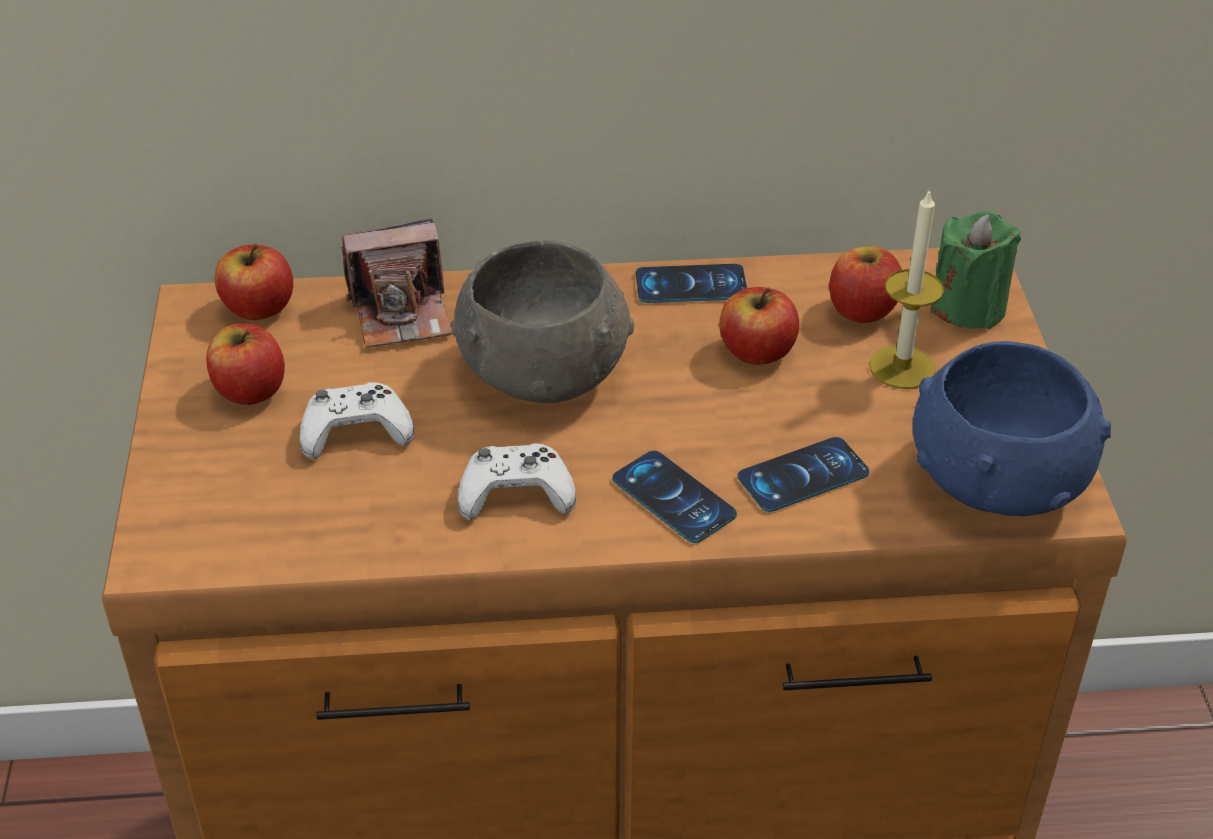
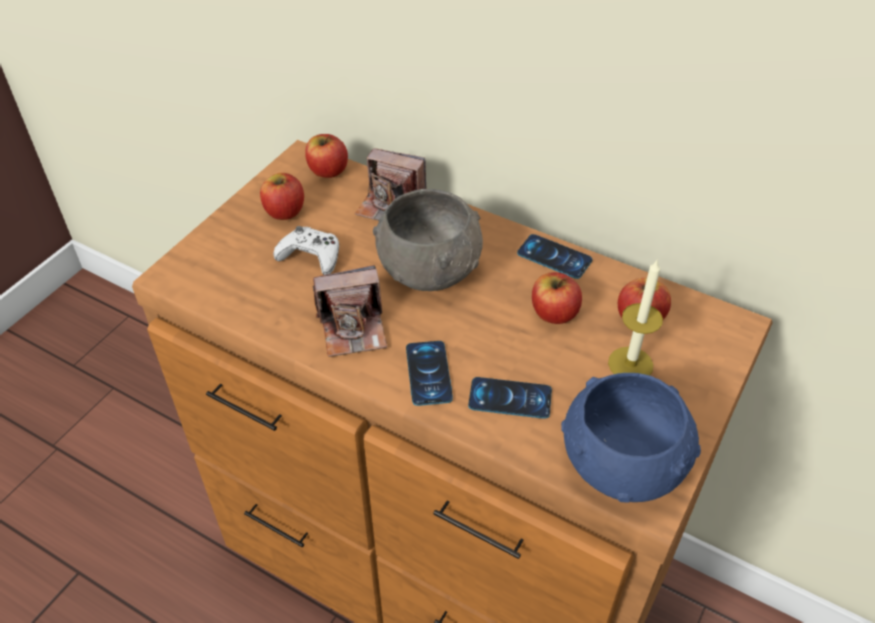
camera: 35 degrees right, 5 degrees up
white game controller [458,443,576,520] -> camera [313,265,387,357]
green candle [930,211,1021,329] -> none

